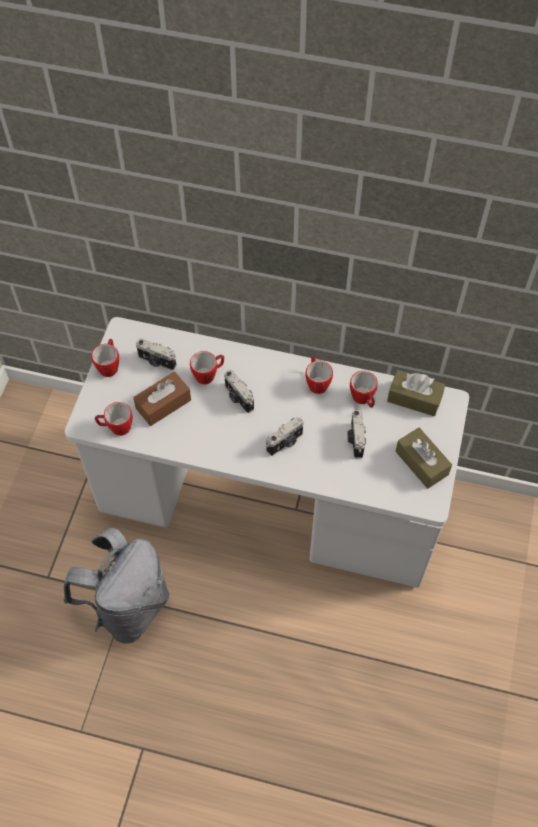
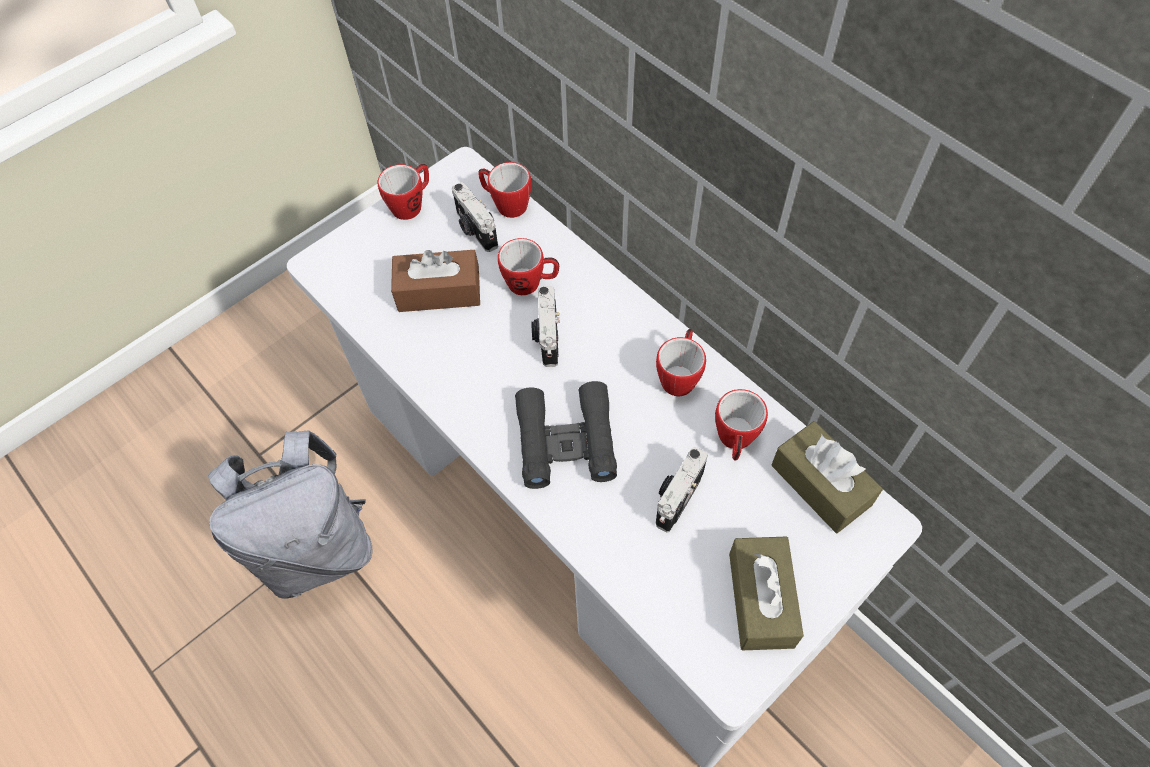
camera: 35 degrees right, 0 degrees up
mug [95,402,133,436] -> mug moved to [478,162,531,218]
camera [266,417,303,456] -> black binoculars [515,381,617,489]

